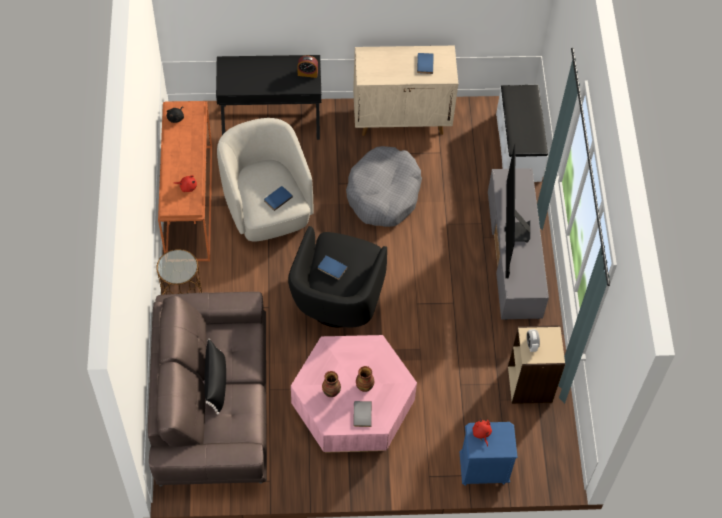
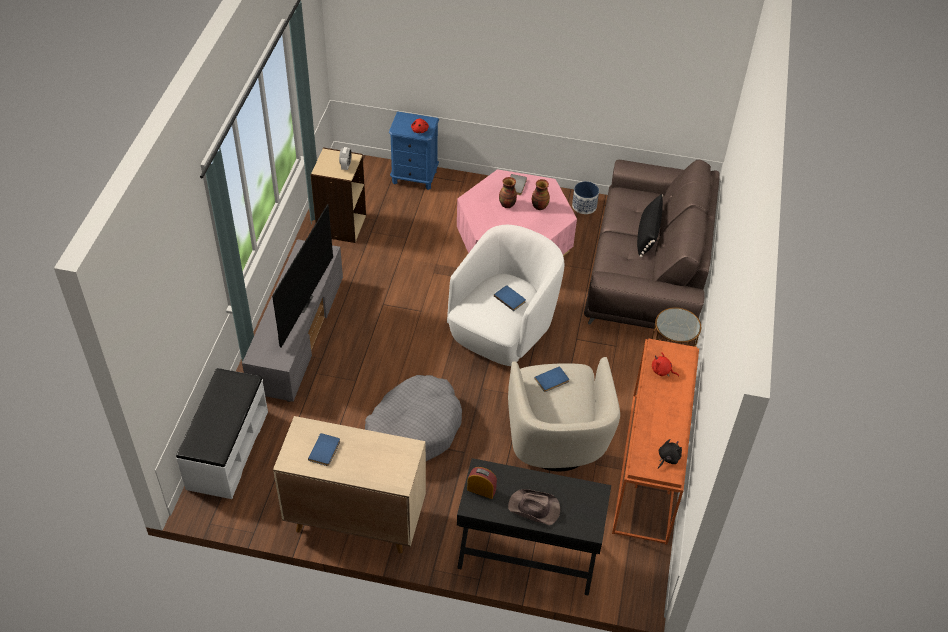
camera: 165 degrees left, 10 degrees down
black armchair [288,226,387,328] -> white armchair [447,225,564,366]
none -> brown hat [508,489,560,525]
none -> planter [572,181,599,214]

